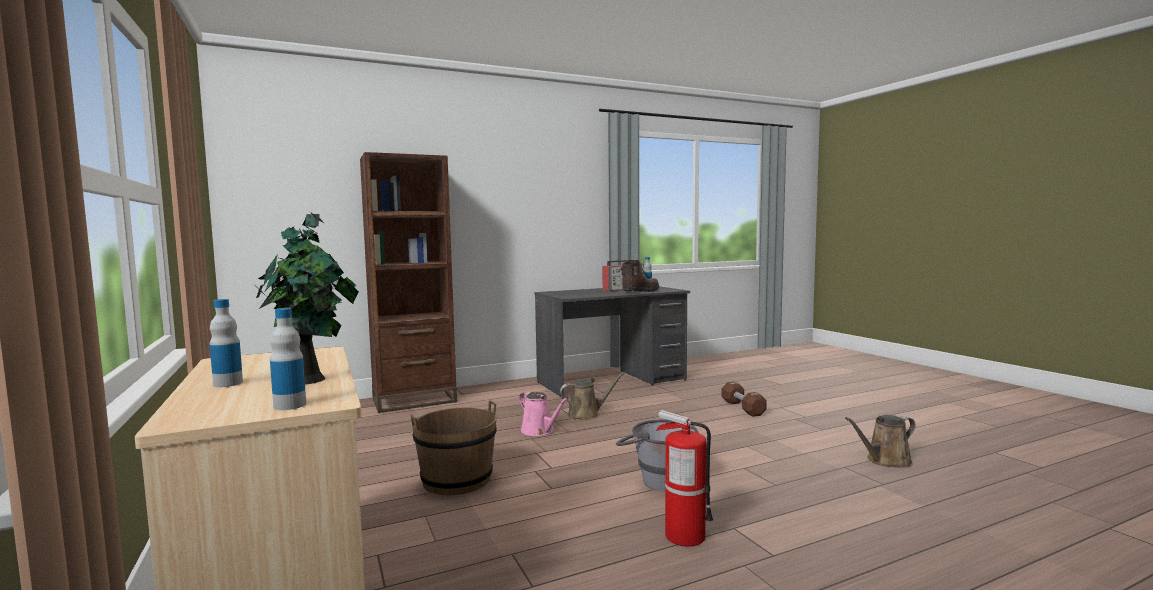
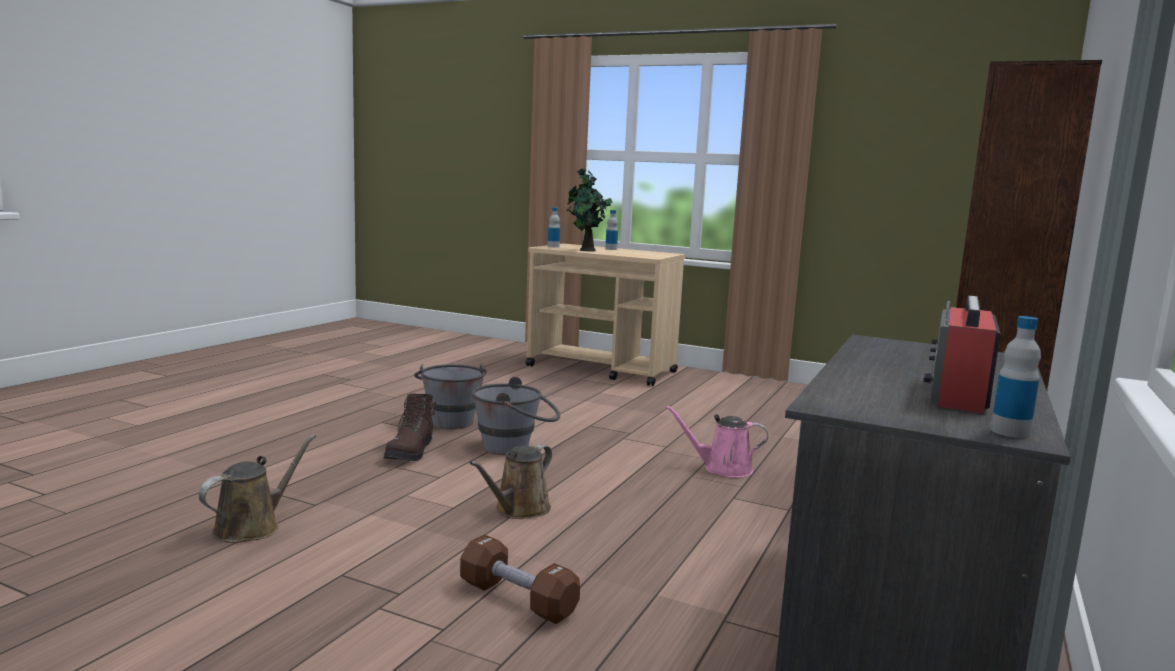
camera: 140 degrees right, 5 degrees up
brown bucket [410,400,497,495] -> none
brown watering can [560,372,625,420] -> brown watering can moved to [470,444,552,519]
brown boot [621,260,660,292] -> brown boot moved to [384,394,436,461]
fire extinguisher [656,410,713,547] -> grey bucket [414,363,487,429]

